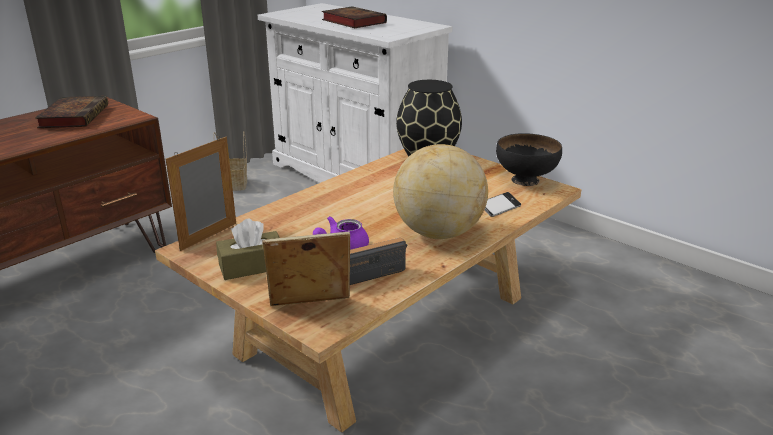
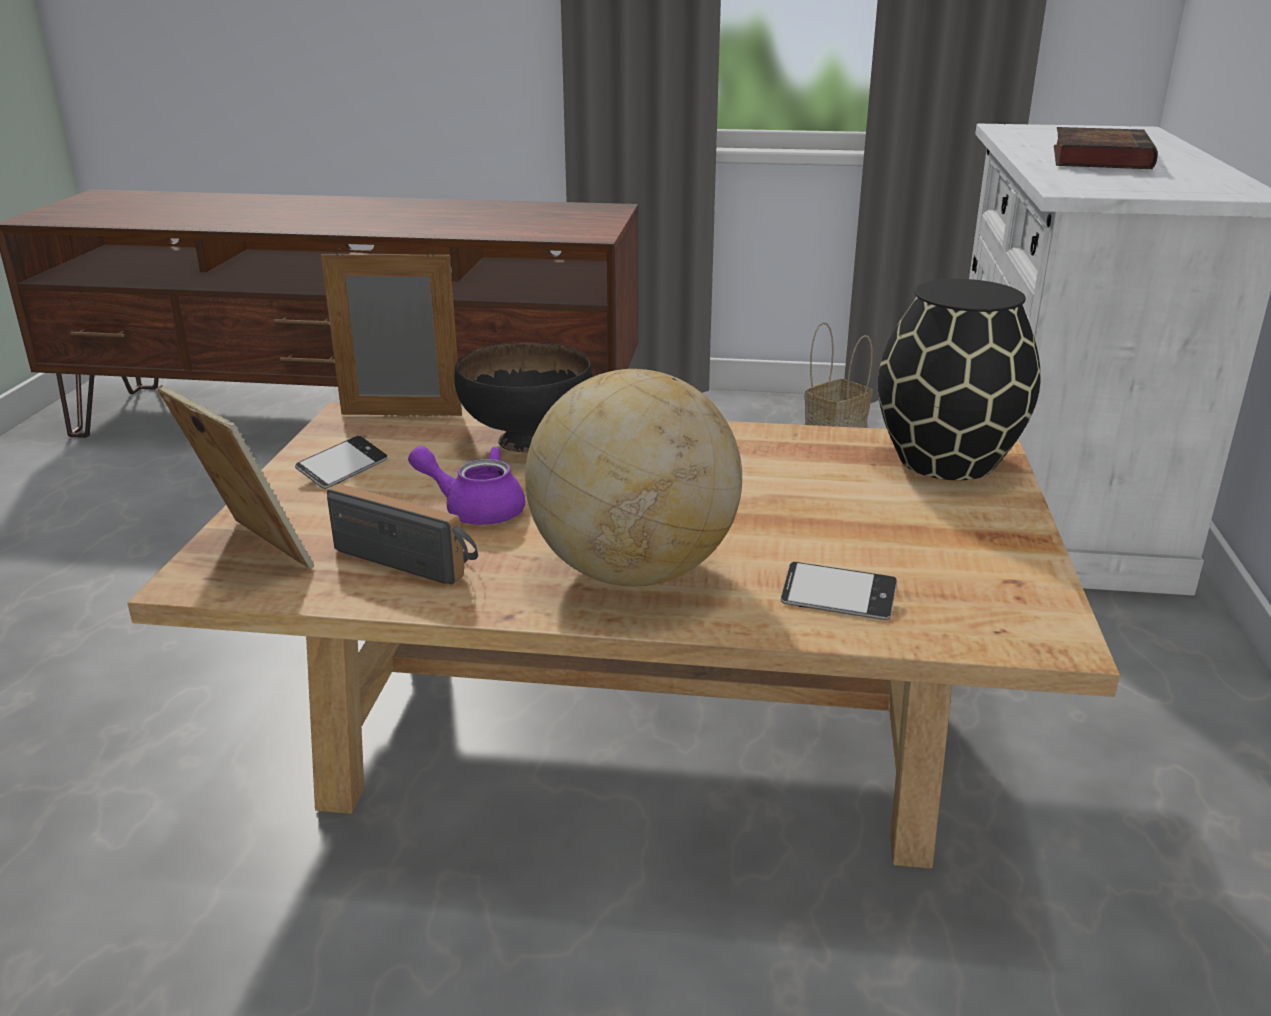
camera: 55 degrees right, 0 degrees up
book [35,96,108,128] -> none
brown tissue box [216,218,280,280] -> phone [295,436,387,489]
black bowl [496,133,562,186] -> black bowl moved to [454,342,593,452]

